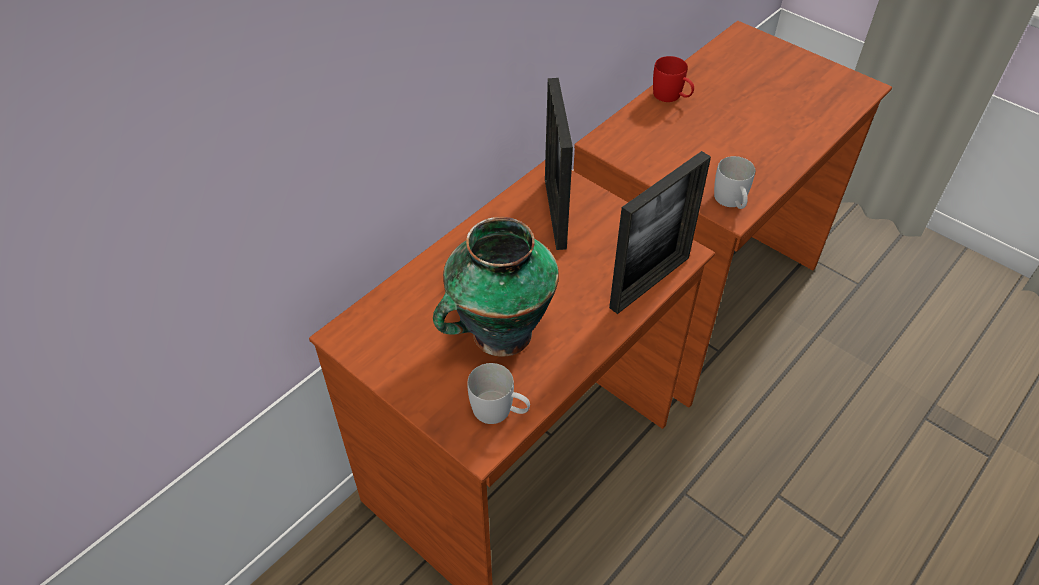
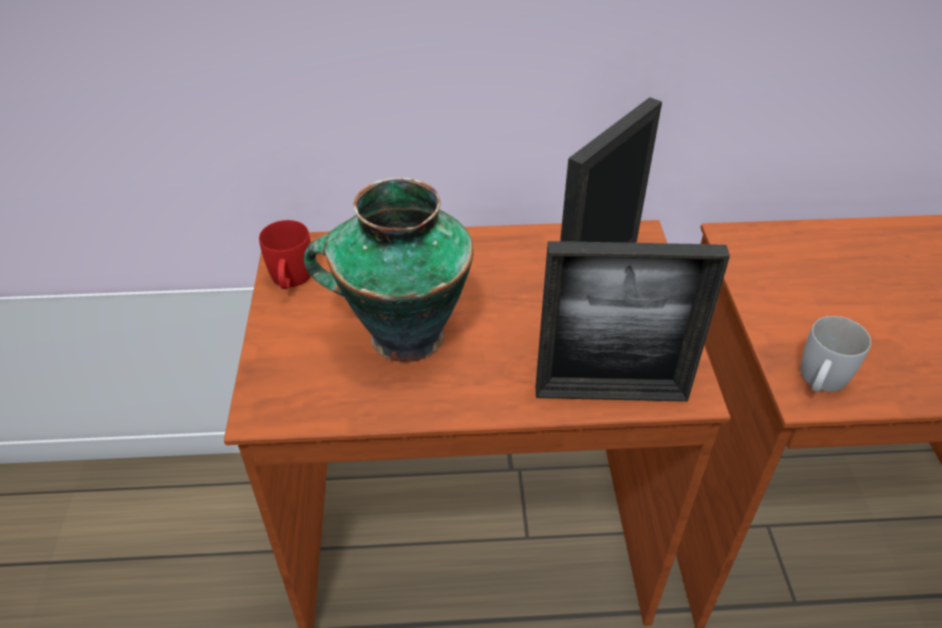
camera: 45 degrees right, 5 degrees down
white mug [467,363,530,424] -> none
red mug [653,56,694,102] -> red mug moved to [259,220,311,289]

